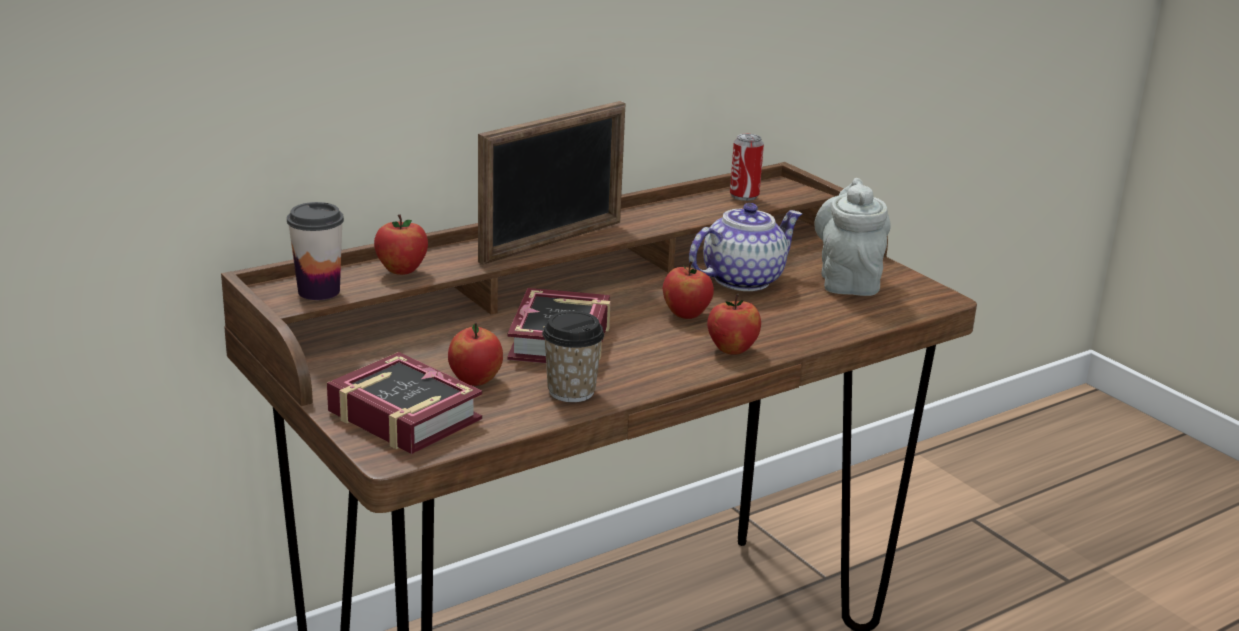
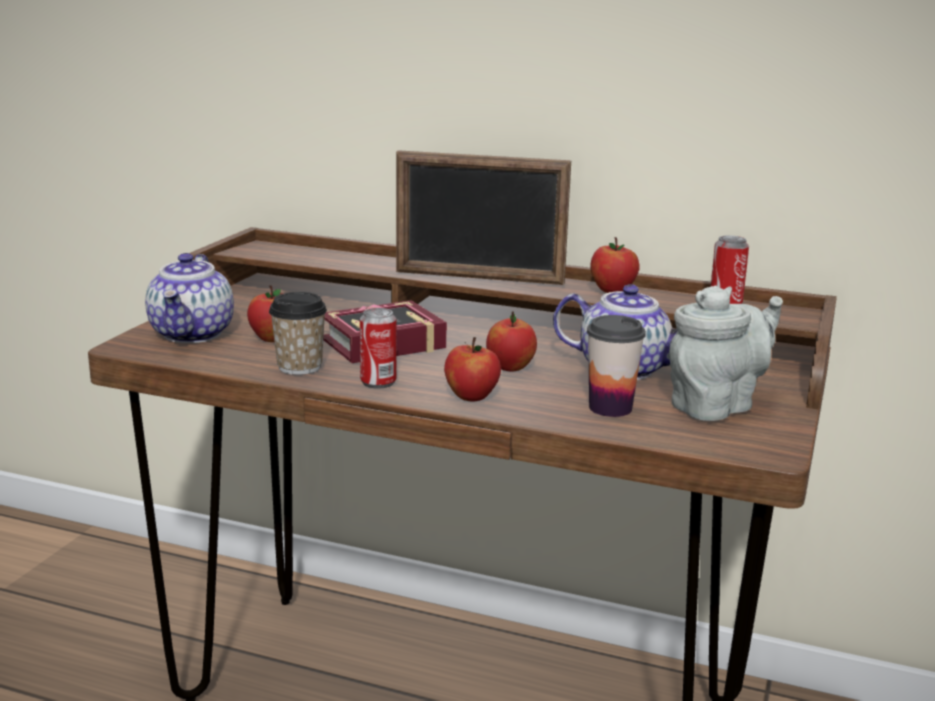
camera: 55 degrees right, 5 degrees down
cup [287,202,344,300] -> cup moved to [587,315,646,417]
book [327,352,482,454] -> teapot [145,253,234,343]
apple [374,214,428,275] -> apple moved to [590,237,640,293]
none -> can [360,308,397,389]

